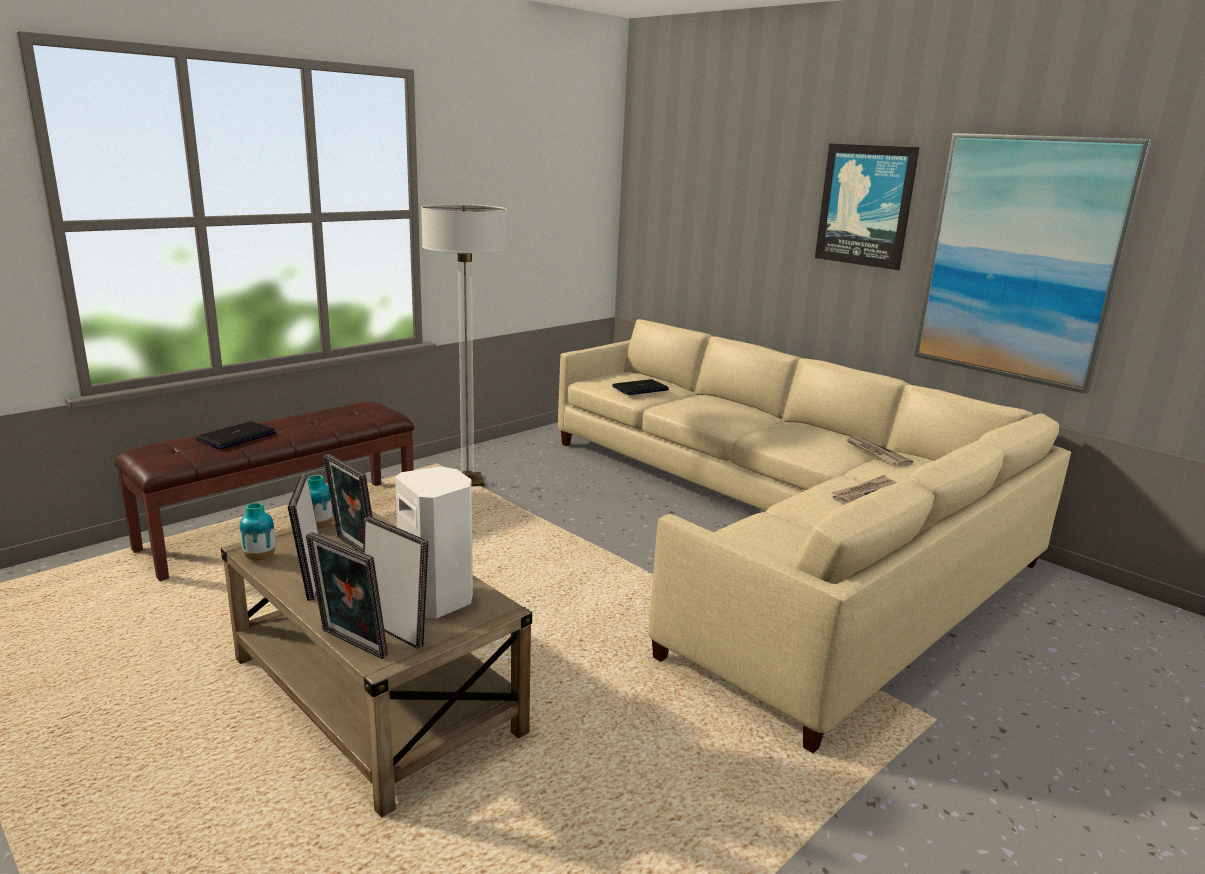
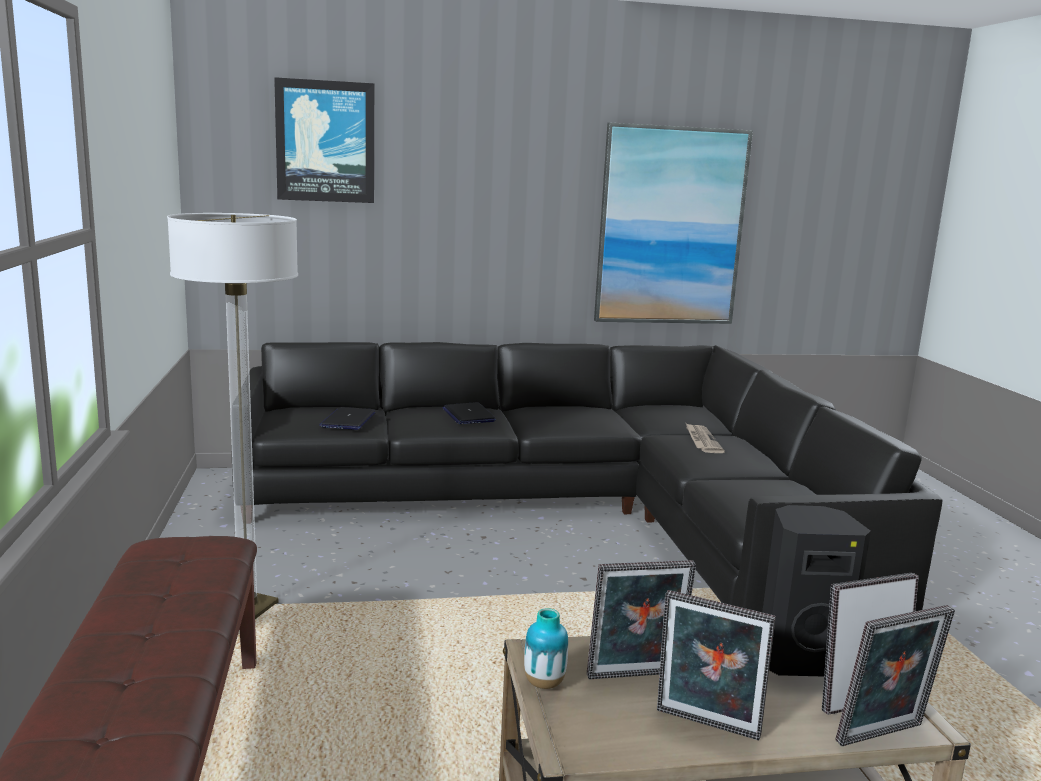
camera: 55 degrees left, 5 degrees down
laptop [196,421,276,449] -> laptop moved to [442,402,496,424]
vase [240,502,275,561] -> none
white speaker [395,467,473,618] -> black speaker [762,505,871,677]
beige sofa [558,319,1071,753] -> black sofa [232,342,943,612]
picture [815,143,920,270] -> picture moved to [274,77,374,203]
newspaper [845,436,913,466] -> none

